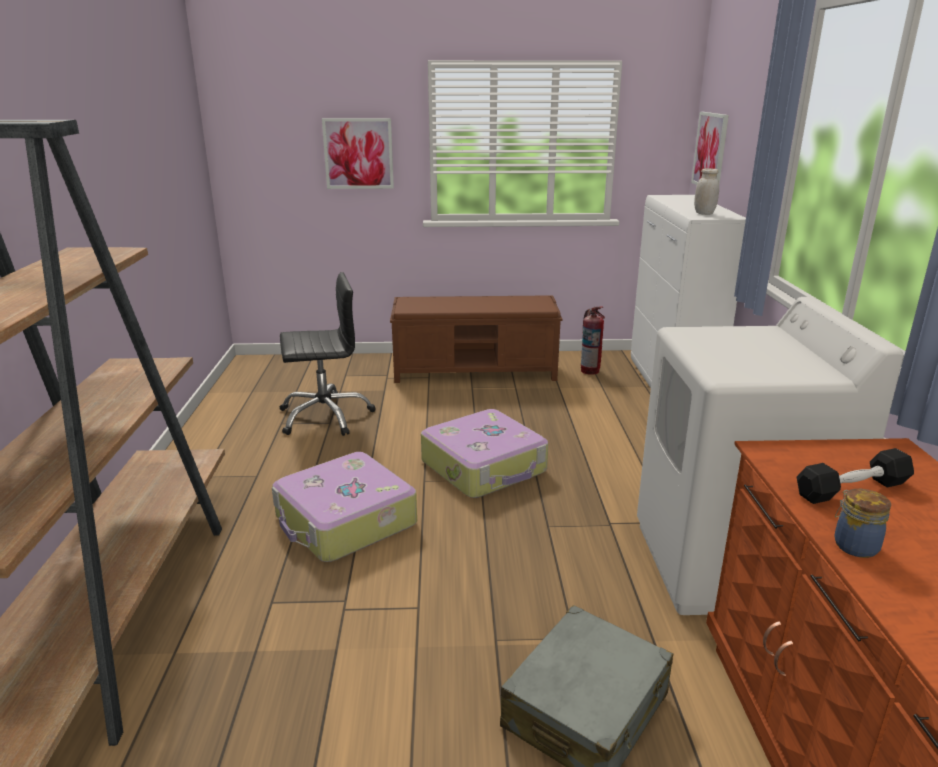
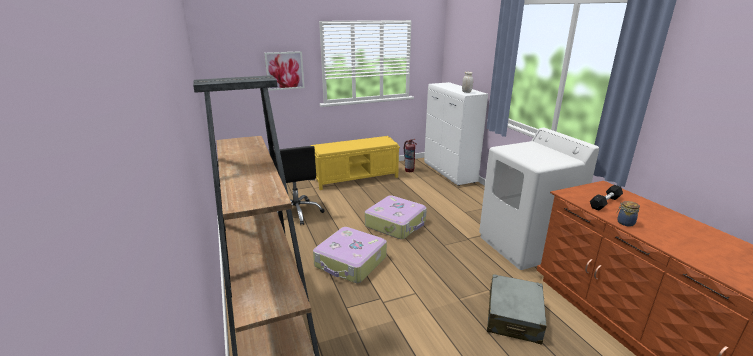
camera: 20 degrees left, 0 degrees up
black office chair [280,272,375,436] -> black office chair turned 105 degrees clockwise [274,146,324,225]
brown bench [390,295,562,383] -> yellow bench [311,136,400,190]
picture [691,112,729,185] -> none

